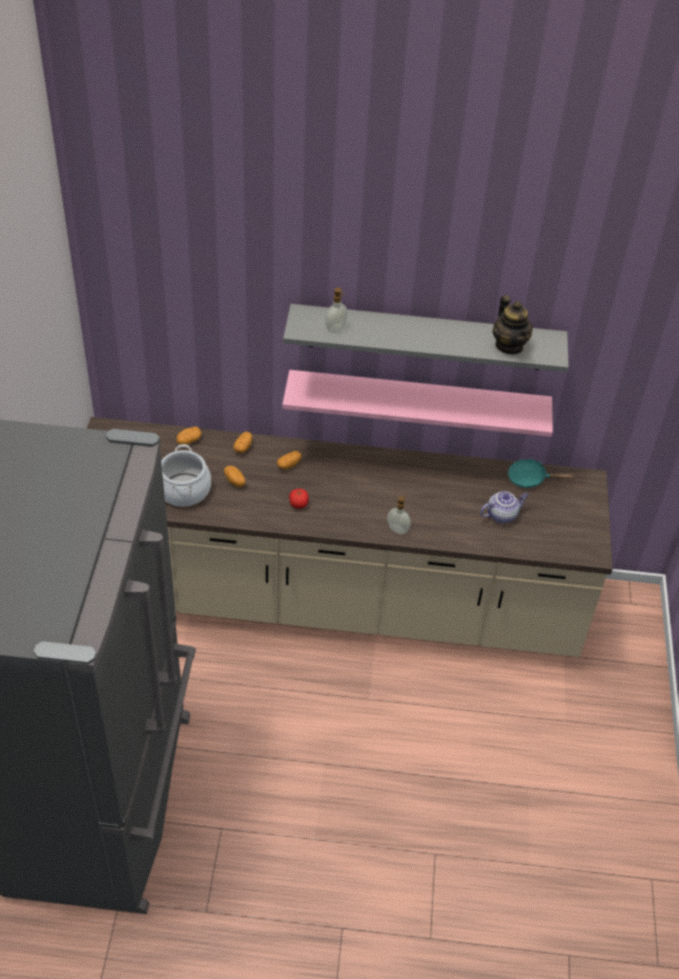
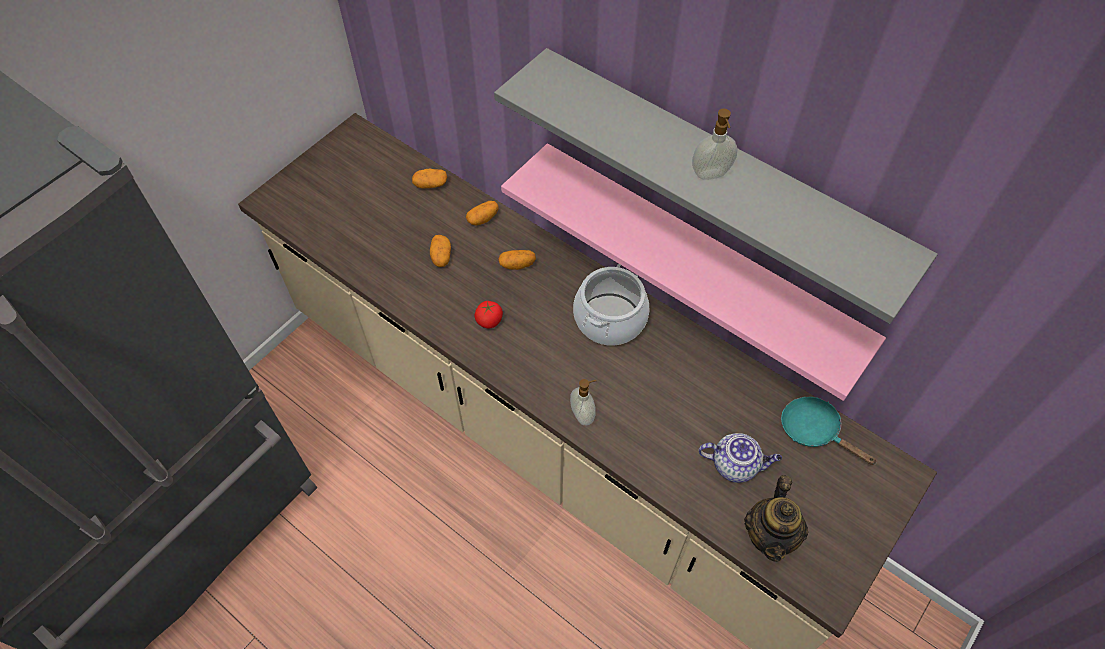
camera: 35 degrees right, 10 degrees up
cooking pot [161,444,211,507] -> cooking pot moved to [573,264,649,346]
soap dispenser [325,288,347,333] -> soap dispenser moved to [692,109,738,180]
teapot [492,295,533,355] -> teapot moved to [744,475,809,562]

